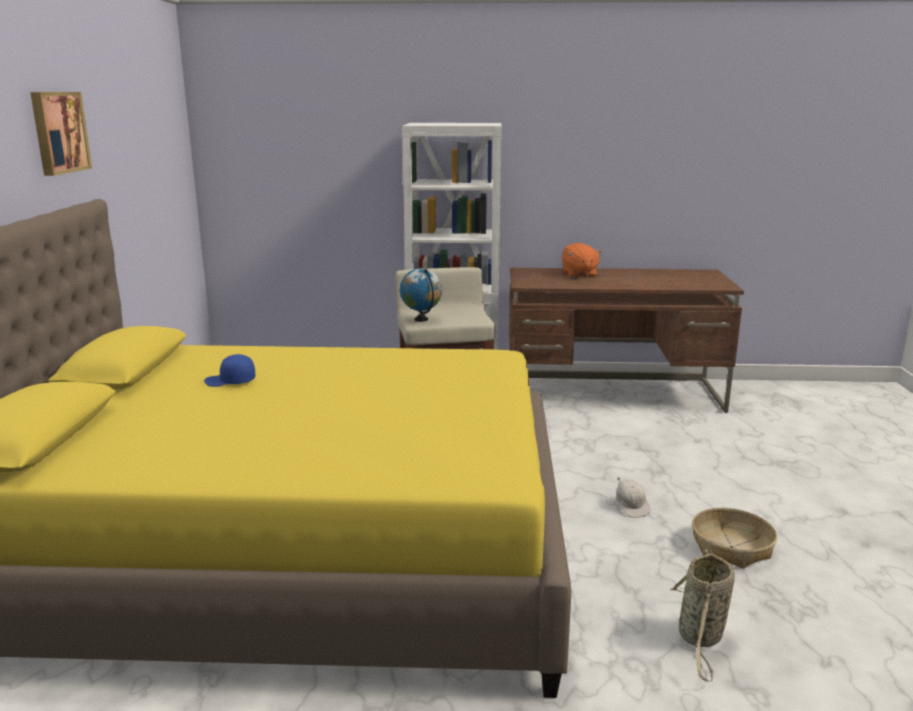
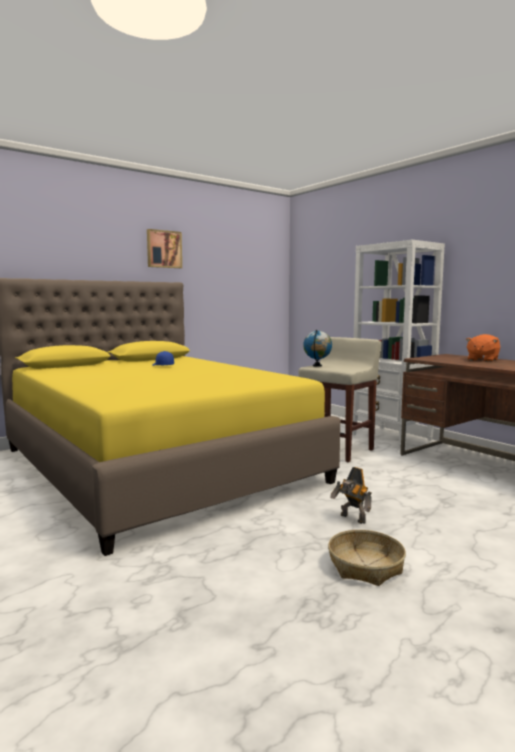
camera: 50 degrees right, 10 degrees down
white cap [616,478,651,518] -> toy robot [330,467,372,524]
basket [670,549,735,682] -> none

